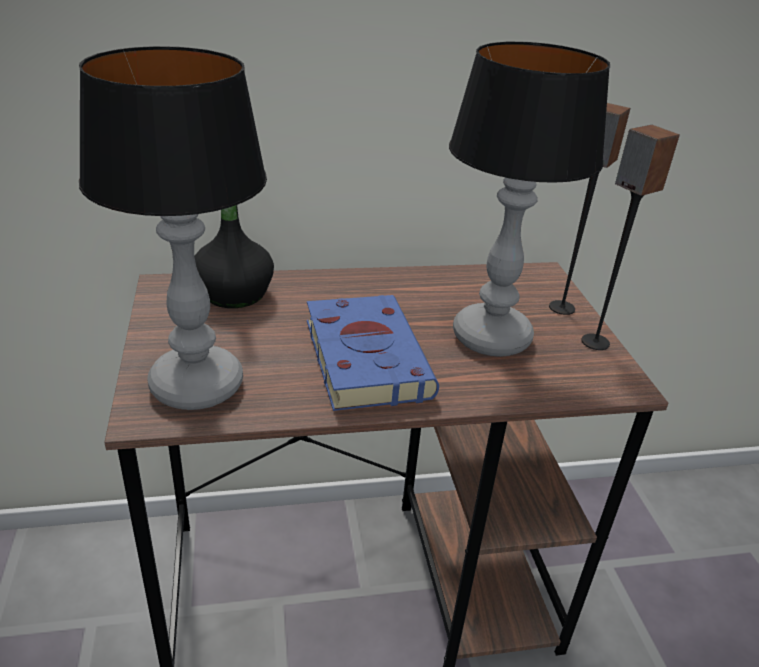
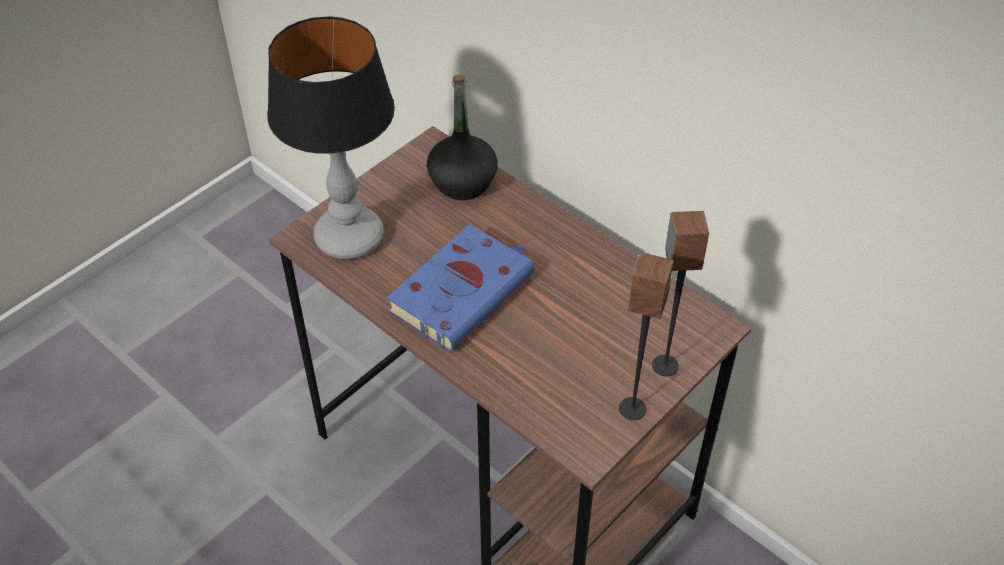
camera: 55 degrees right, 15 degrees up
table lamp [449,42,610,357] -> none

